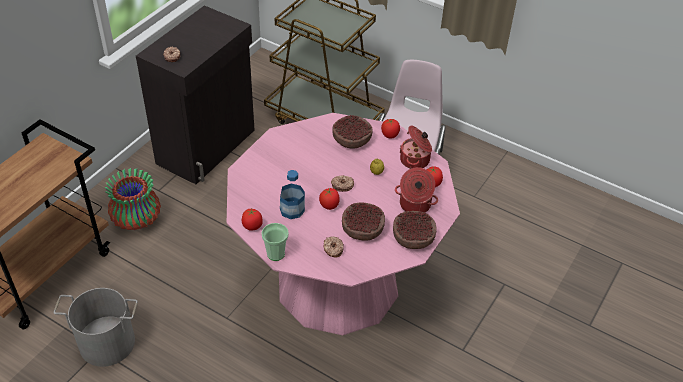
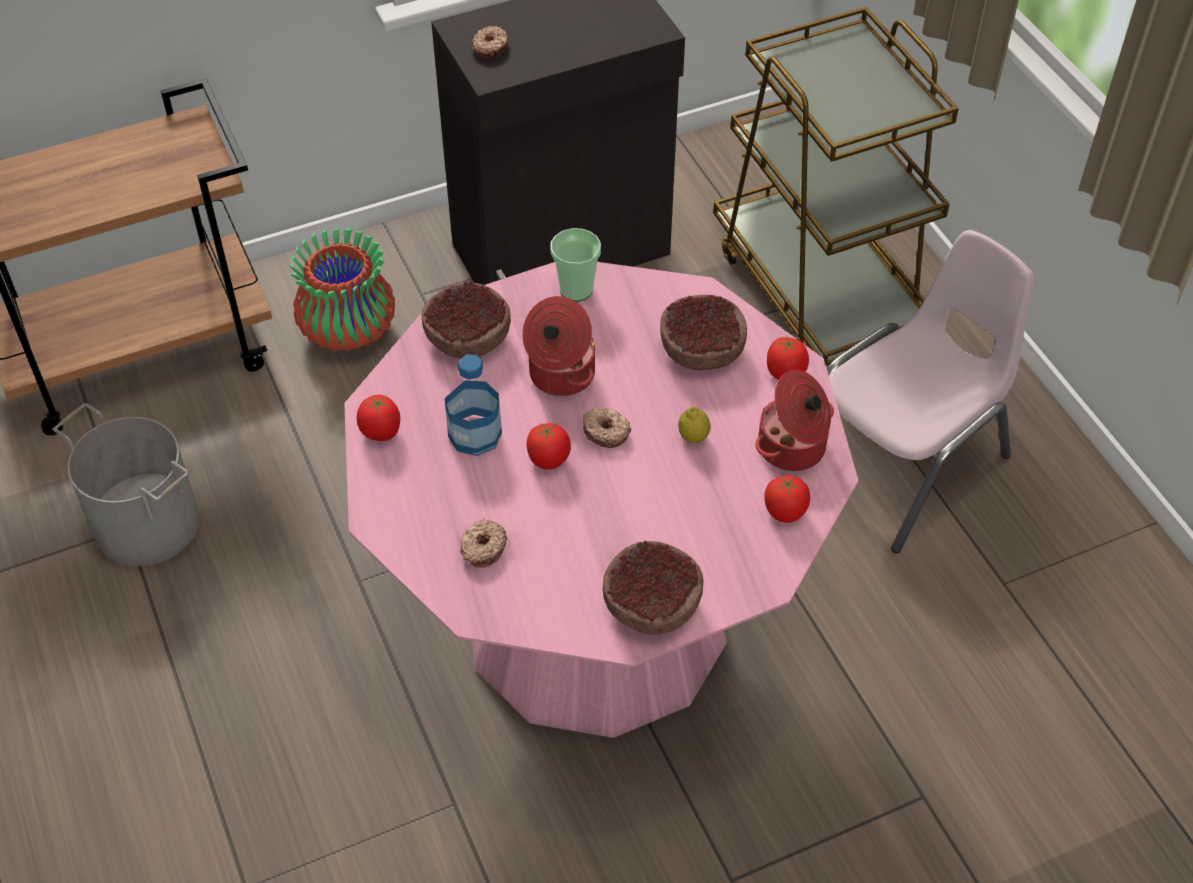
camera: 35 degrees right, 5 degrees up
cup [261,223,289,261] -> cup moved to [550,228,601,302]
bowl [342,202,385,241] -> bowl moved to [422,281,511,359]
cooking pot [395,167,438,213] -> cooking pot moved to [522,296,595,396]

